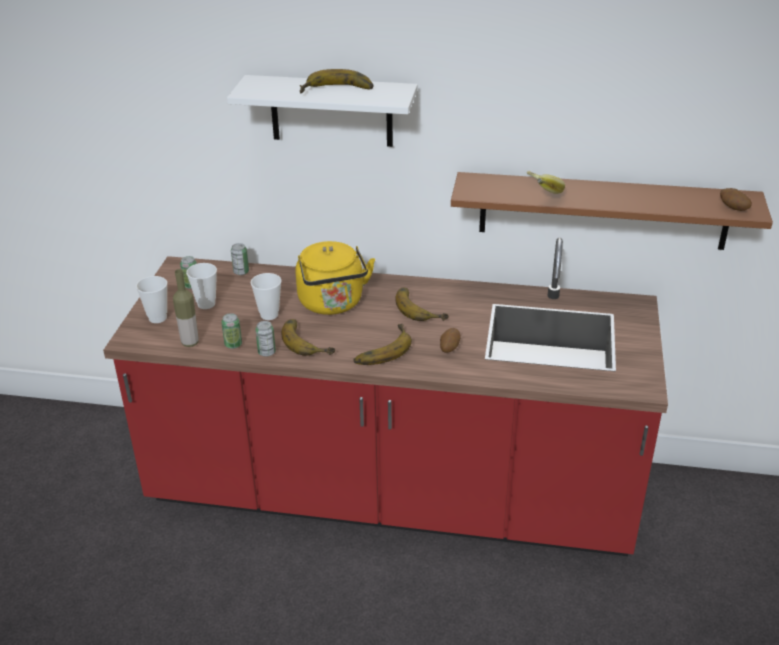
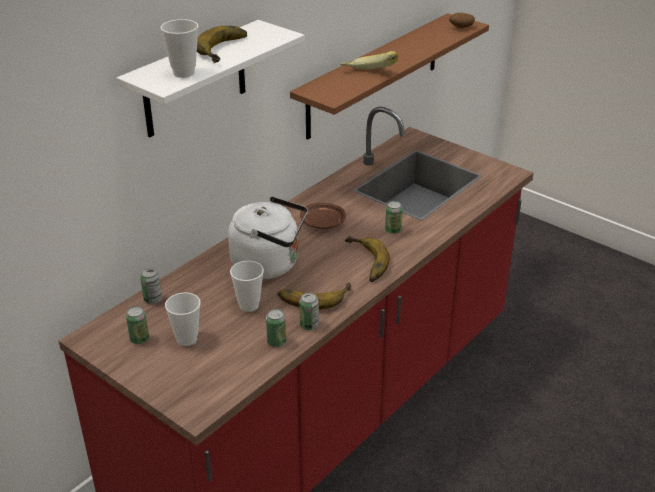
camera: 60 degrees left, 0 degrees up
cup [136,276,167,323] -> cup moved to [161,19,198,78]
bottle [173,269,199,347] -> none
yellow kettle [296,241,375,315] -> white kettle [228,196,308,279]
banana [395,288,449,321] -> brown plate [300,203,346,229]
potato [440,328,461,353] -> can [385,201,403,234]

